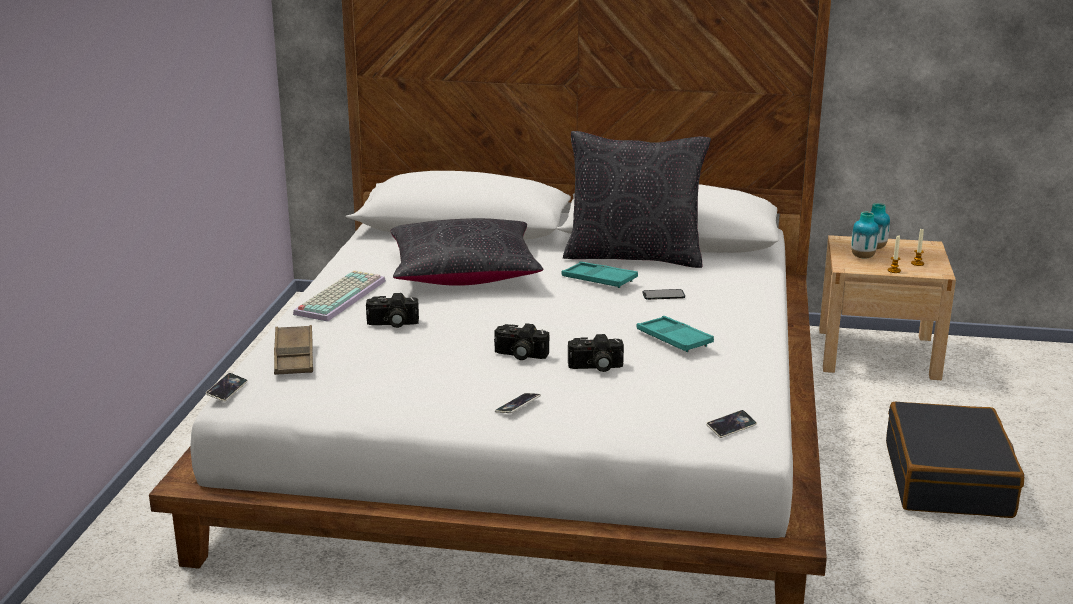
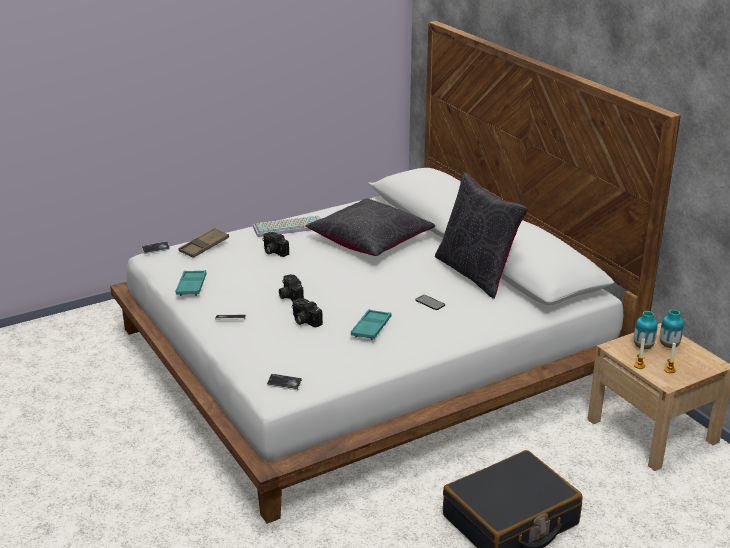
camera: 50 degrees right, 5 degrees up
turquoise tray [561,262,638,288] -> turquoise tray moved to [176,270,207,296]

